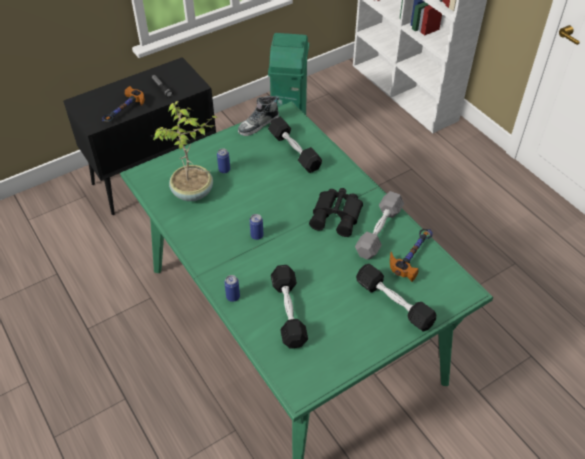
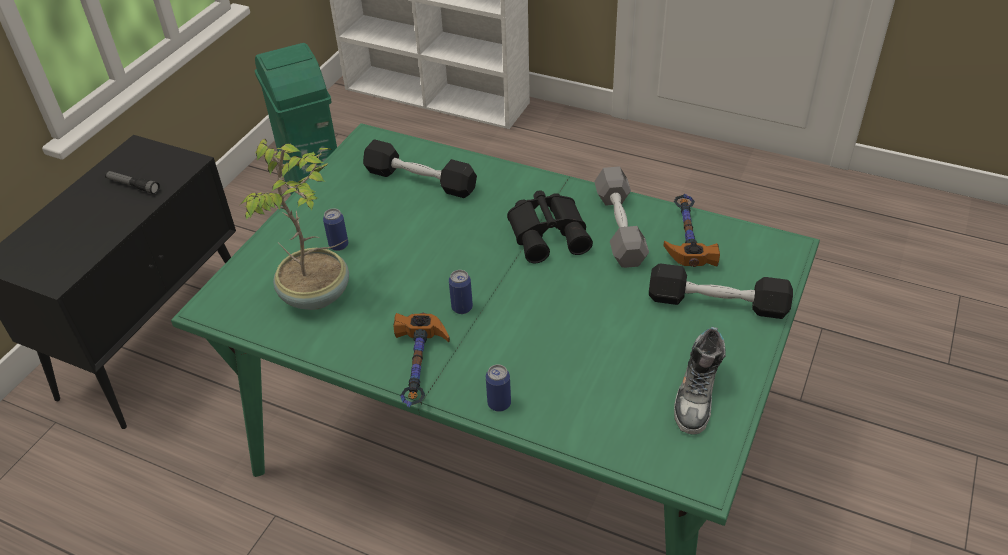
camera: 30 degrees left, 5 degrees down
hammer [102,86,145,122] -> hammer moved to [394,313,450,408]
shoe [238,96,279,136] -> shoe moved to [674,327,726,435]
black dumbbell [271,265,308,349] -> none

